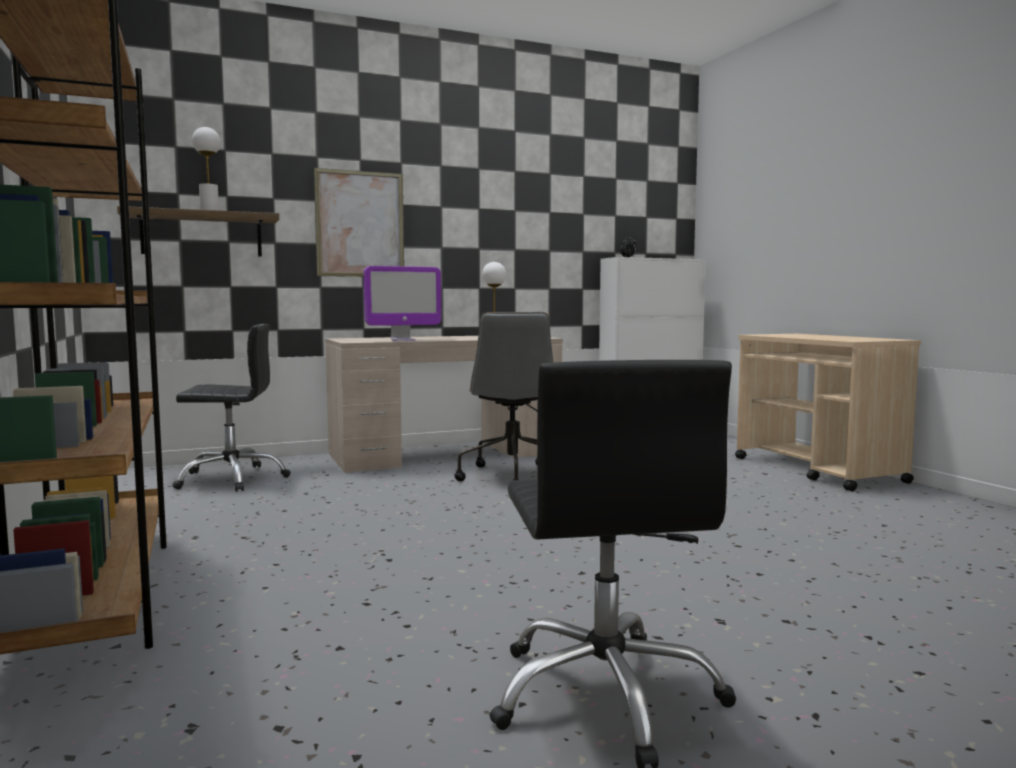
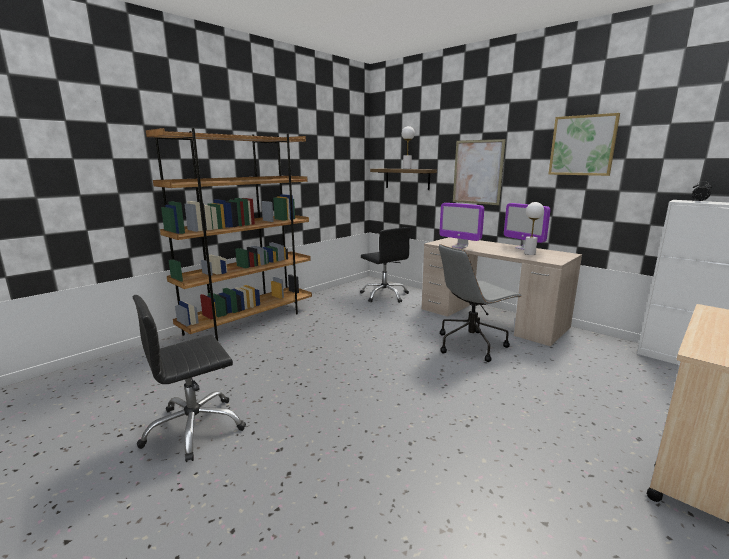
camera: 65 degrees right, 10 degrees up
none -> monitor [504,203,550,250]
none -> picture [549,113,620,176]

